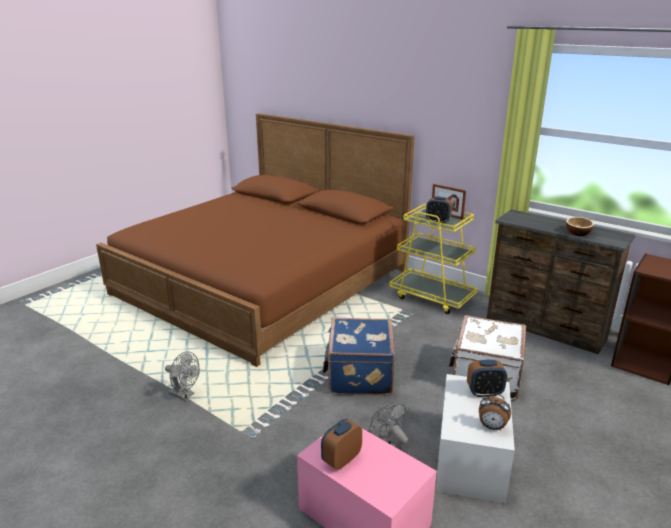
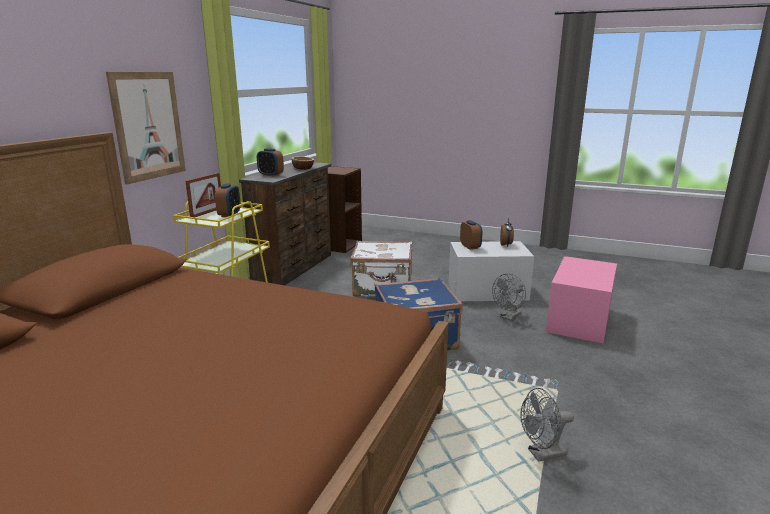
camera: 105 degrees left, 5 degrees down
grey fan [165,351,200,401] -> grey fan turned 120 degrees counterclockwise [520,388,574,461]
alarm clock [321,419,362,470] -> alarm clock moved to [257,148,284,177]
none -> picture [106,72,186,185]

